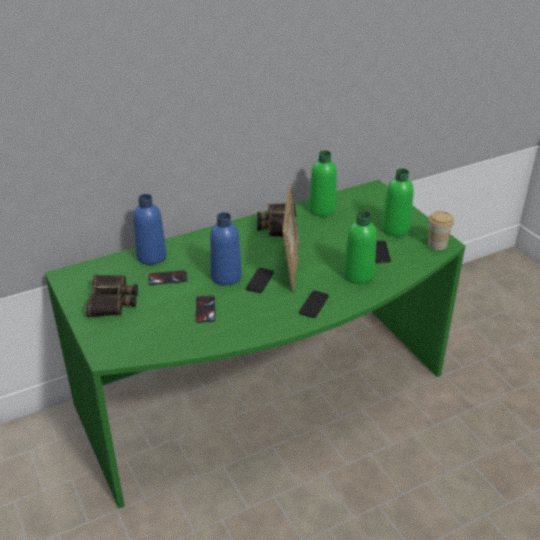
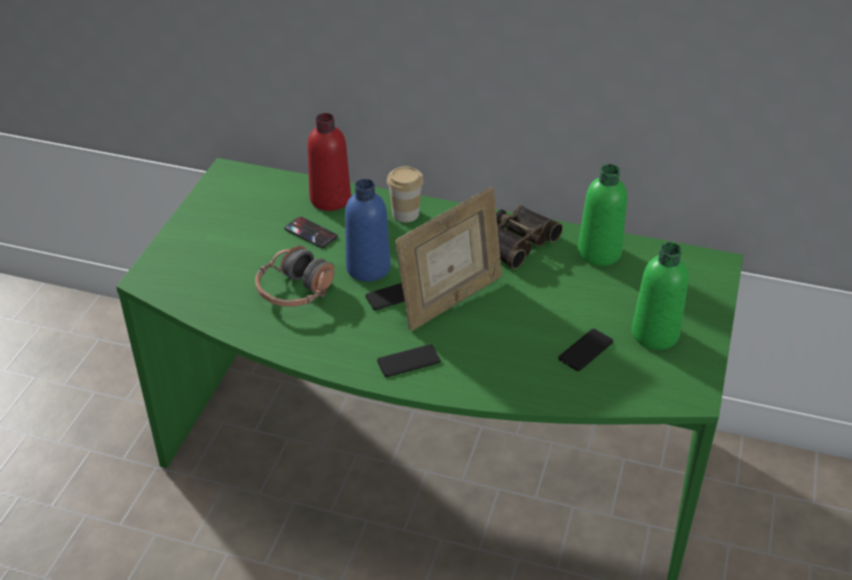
camera: 45 degrees right, 5 degrees up
binoculars [86,275,138,317] -> none
blue bottle [133,194,167,265] -> red bottle [307,113,351,211]
phone [196,296,215,323] -> headphones [255,245,335,307]
green bottle [343,211,377,284] -> none
cup [428,211,454,250] -> cup moved to [387,166,424,222]

